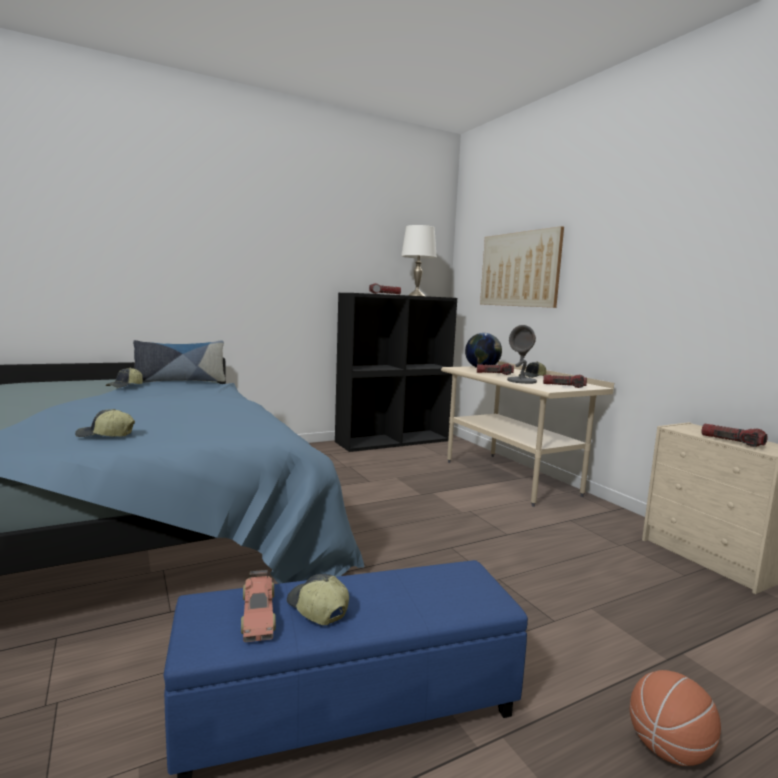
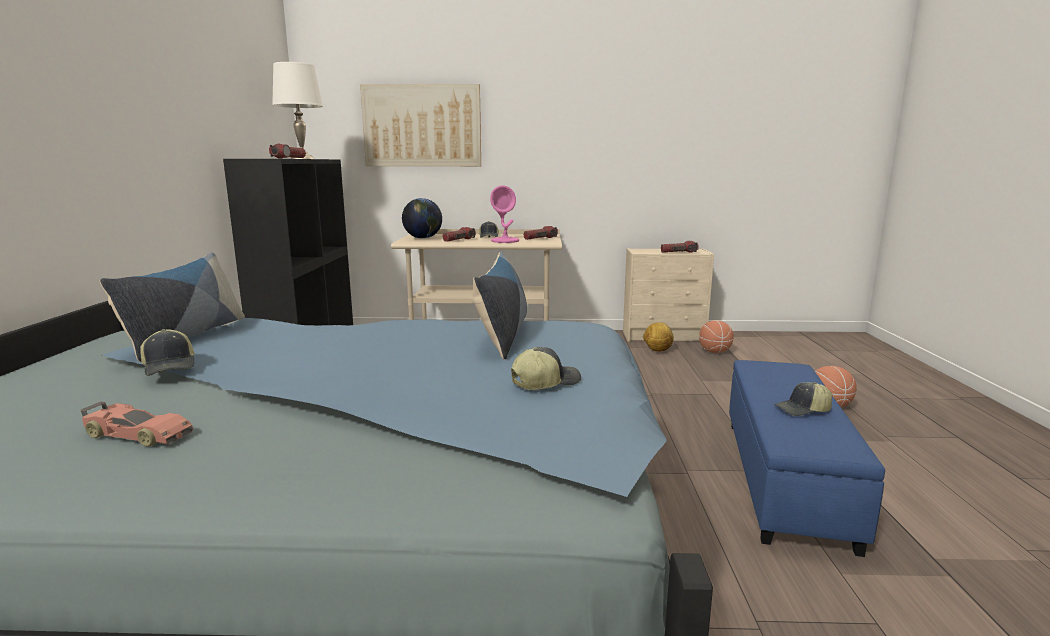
camera: 60 degrees left, 5 degrees up
cap [75,409,135,437] -> cap turned 150 degrees counterclockwise [511,347,581,390]
toy car [241,570,276,642] -> toy car moved to [80,401,193,447]
grey table lamp [507,325,537,384] -> pink table lamp [490,185,519,243]
none -> pillow [472,252,527,359]
none -> football [643,322,674,352]
none -> basketball [699,320,734,353]

